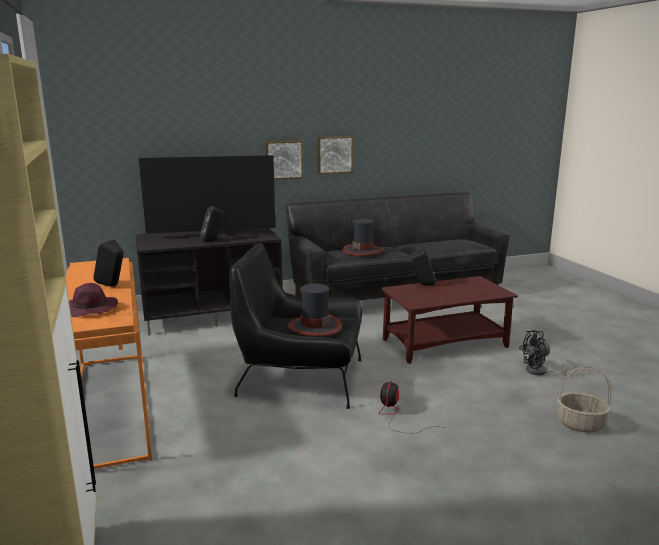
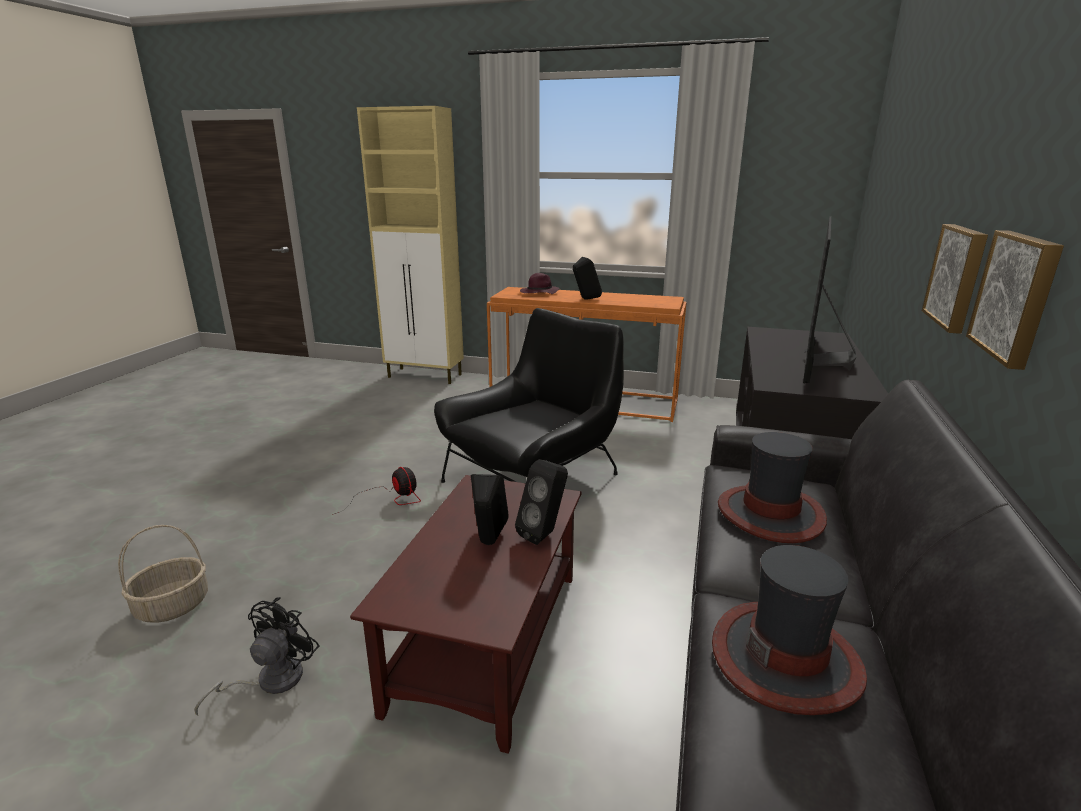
camera: 125 degrees right, 5 degrees up
black speaker [200,206,224,241] -> black speaker moved to [471,474,509,545]
hat [288,284,342,337] -> hat moved to [712,545,867,715]

